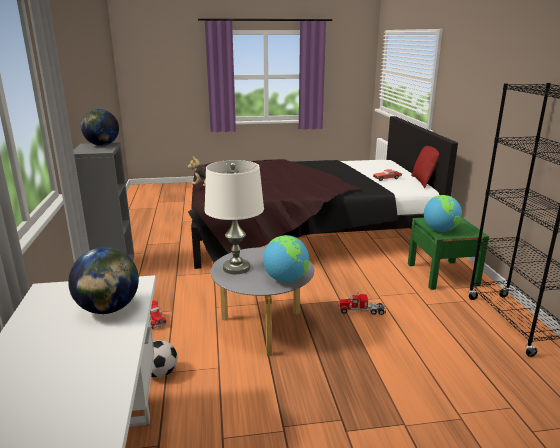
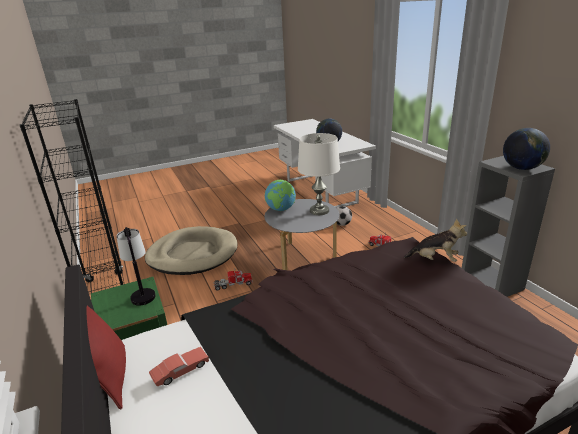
camera: 165 degrees right, 5 degrees up
globe [424,195,462,232] -> table lamp [116,227,156,306]
none -> beige dog bed [145,226,238,275]

